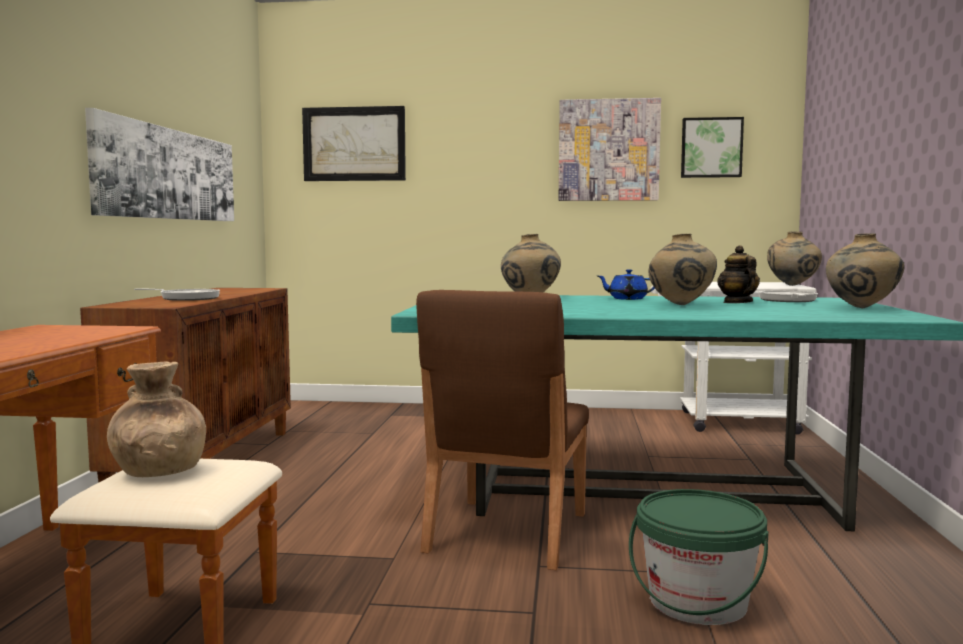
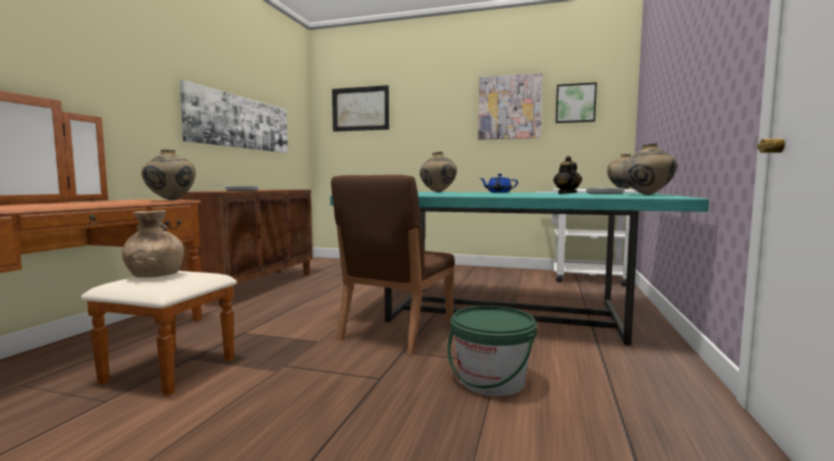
camera: 10 degrees right, 0 degrees up
beige vase [649,234,717,305] -> beige vase moved to [142,150,196,200]

